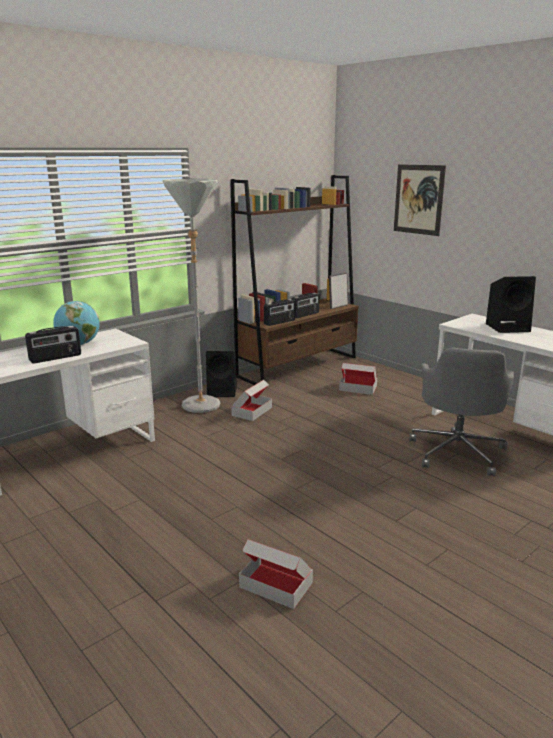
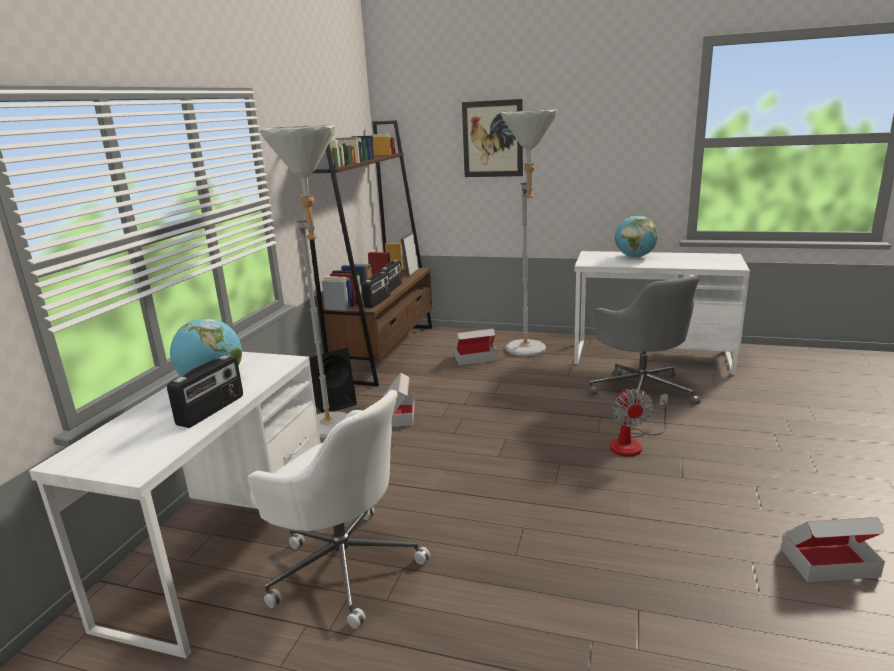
camera: 30 degrees left, 0 degrees up
cardboard box [239,539,313,609] -> cardboard box moved to [781,517,885,582]
black speaker [486,276,536,333] -> globe [615,216,658,258]
none -> white office chair [248,390,430,629]
none -> grey floor lamp [501,109,558,357]
none -> fan [610,389,668,457]

